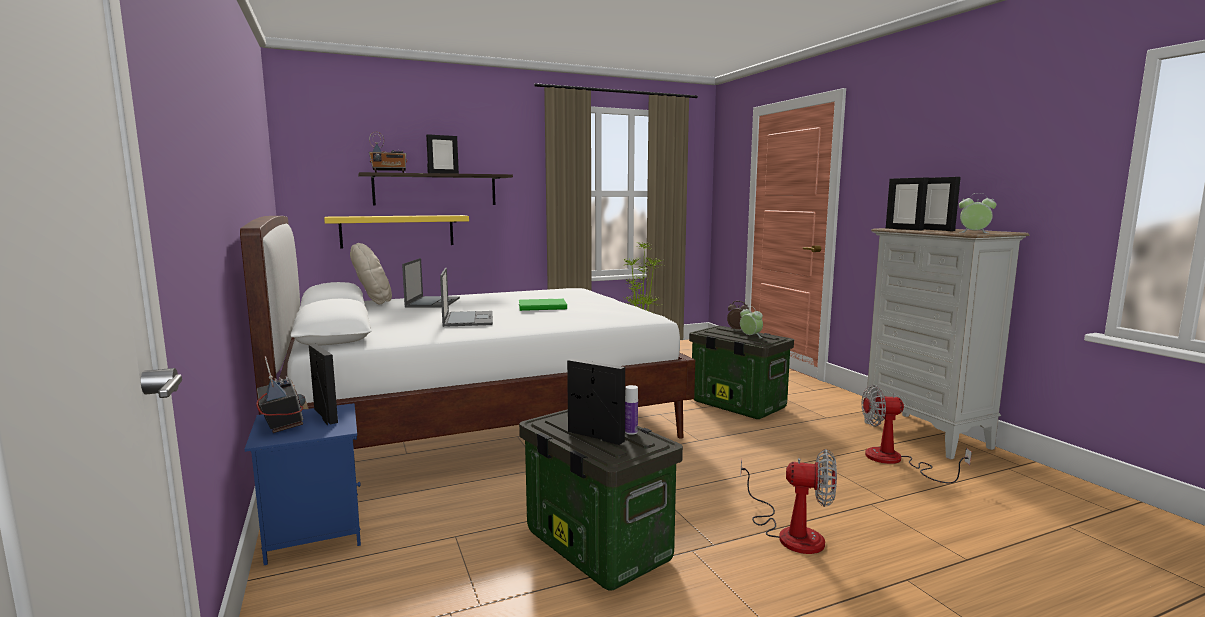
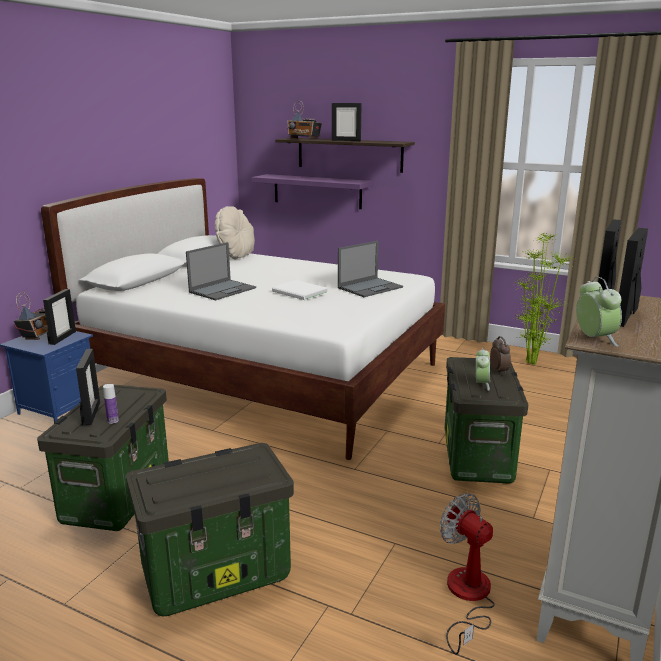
camera: 50 degrees right, 10 degrees up
yellow shelf [324,215,469,248] -> purple shelf [251,174,372,209]
laptop [402,258,460,307] -> laptop moved to [338,241,403,297]
green book [519,298,567,311] -> white book [272,280,328,300]
fan [740,449,837,554] -> storage box [126,443,294,616]

